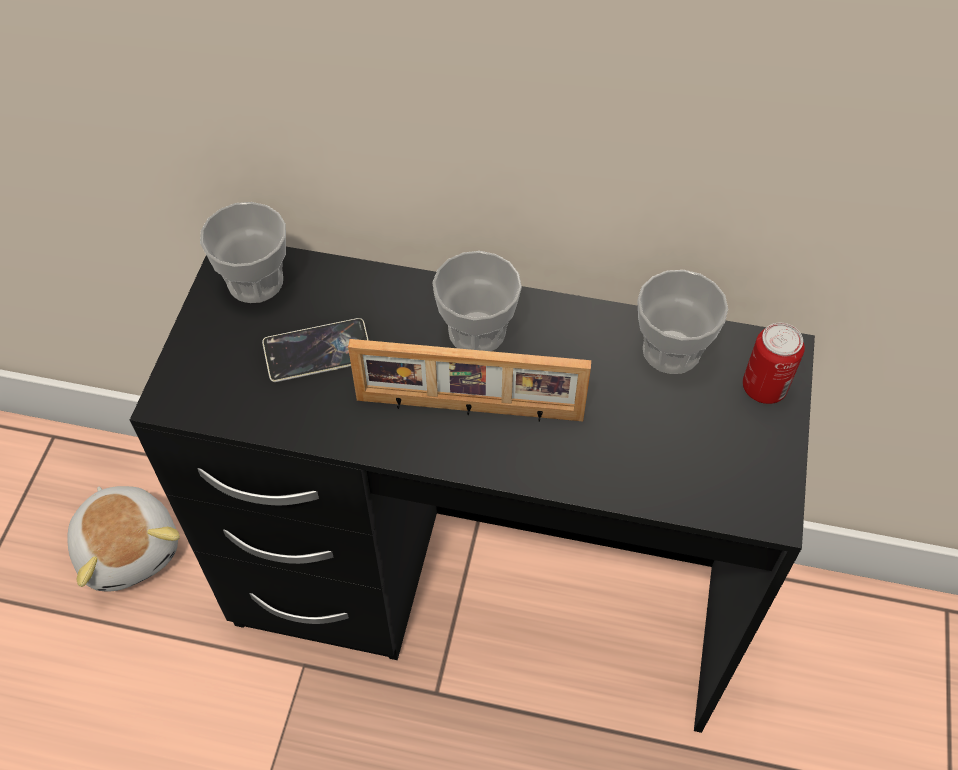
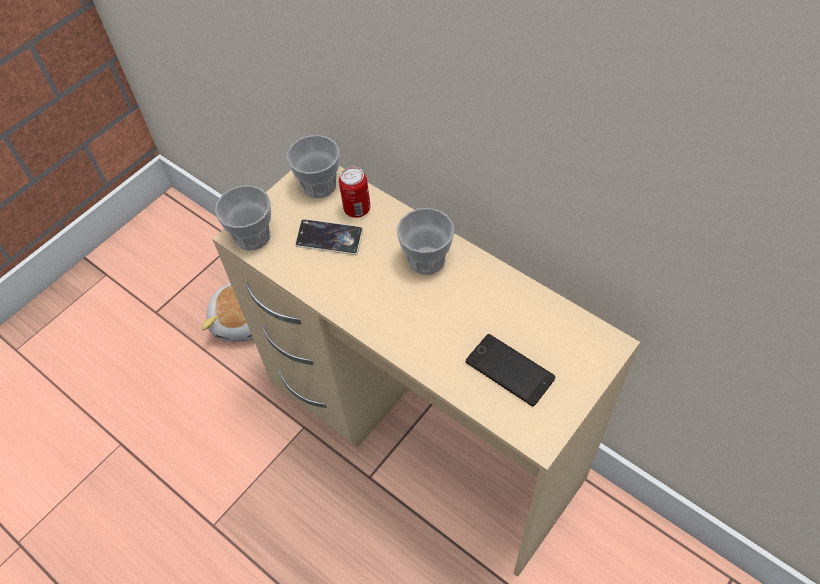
camera: 30 degrees right, 0 degrees up
black desk [130,247,815,733] -> beige desk [213,166,640,577]
picture frame [348,339,591,422] -> none
cup [637,270,728,374] -> cup moved to [215,185,271,251]
can [743,323,805,404] -> can moved to [339,167,370,218]
none -> phone [466,334,555,406]

